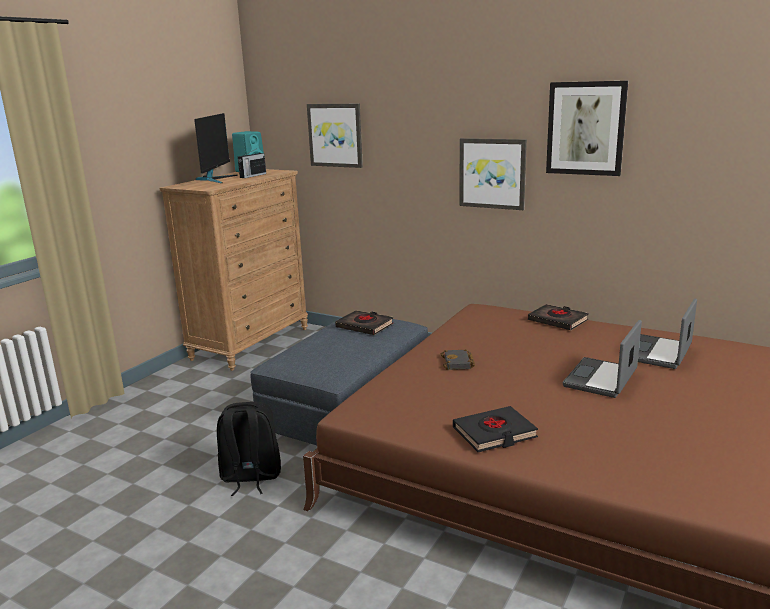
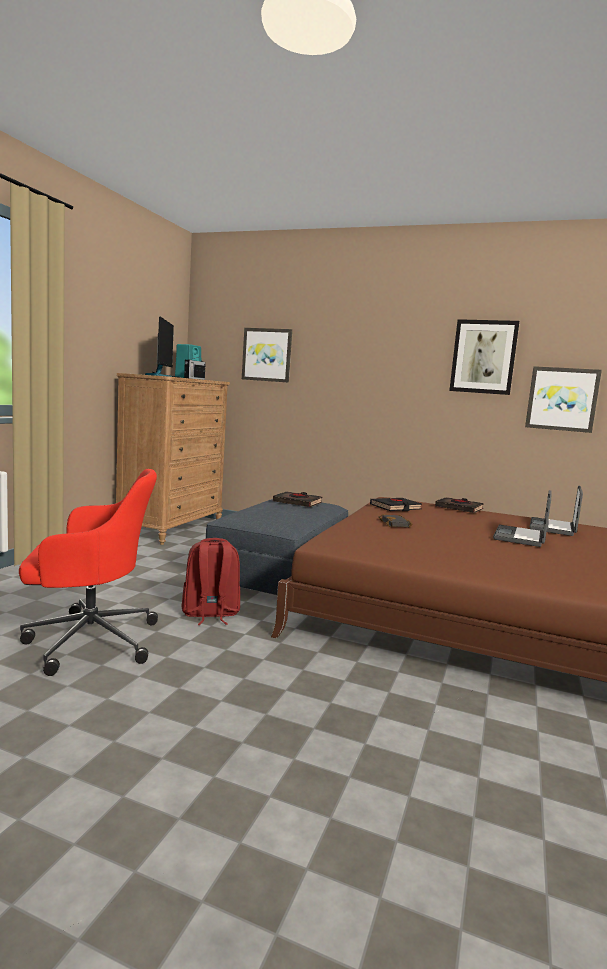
camera: 10 degrees left, 10 degrees down
black backpack [217,402,281,496] -> red backpack [181,538,240,625]
black book [453,406,538,452] -> black book moved to [370,498,422,511]
picture [460,138,527,210] -> picture moved to [525,366,602,433]
none -> red office chair [19,469,158,676]

